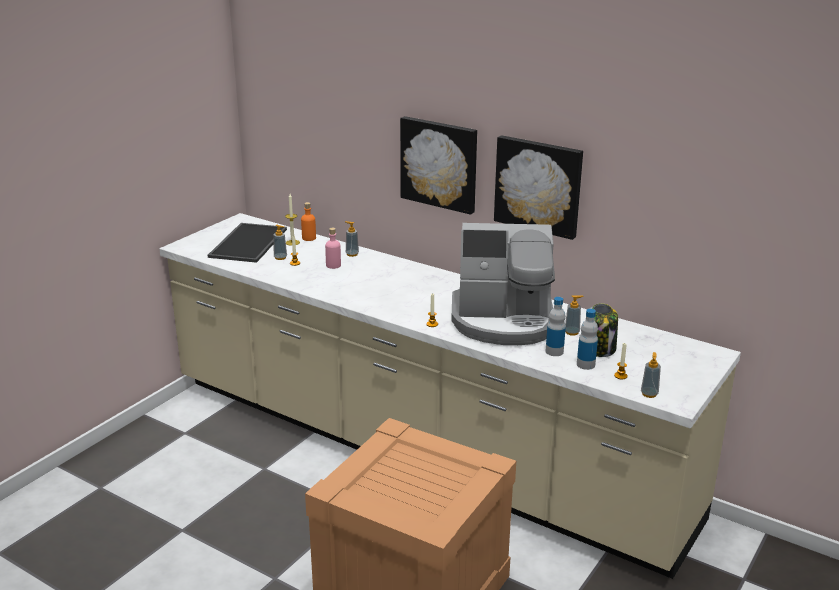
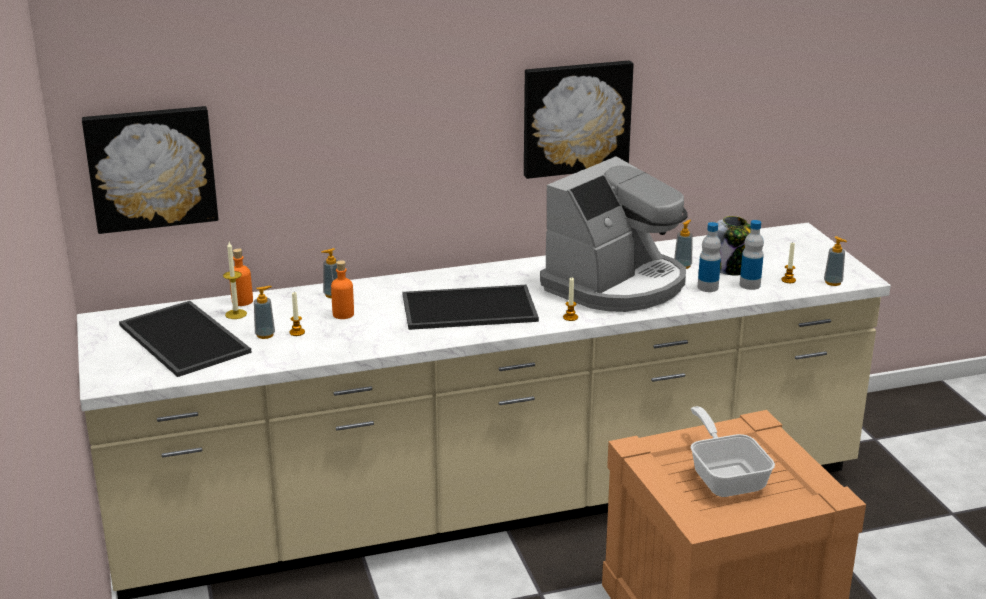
camera: 50 degrees left, 0 degrees up
pink bottle [325,228,341,269] -> orange bottle [331,260,354,319]
picture [400,116,477,215] -> picture moved to [82,106,218,234]
none -> tray [403,285,539,330]
none -> frying pan [690,406,775,497]

